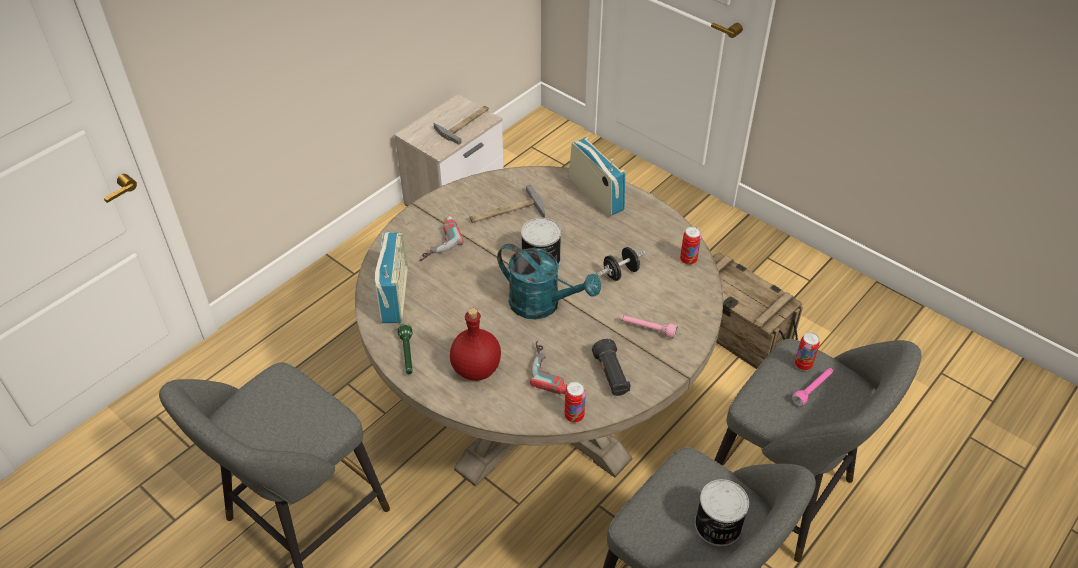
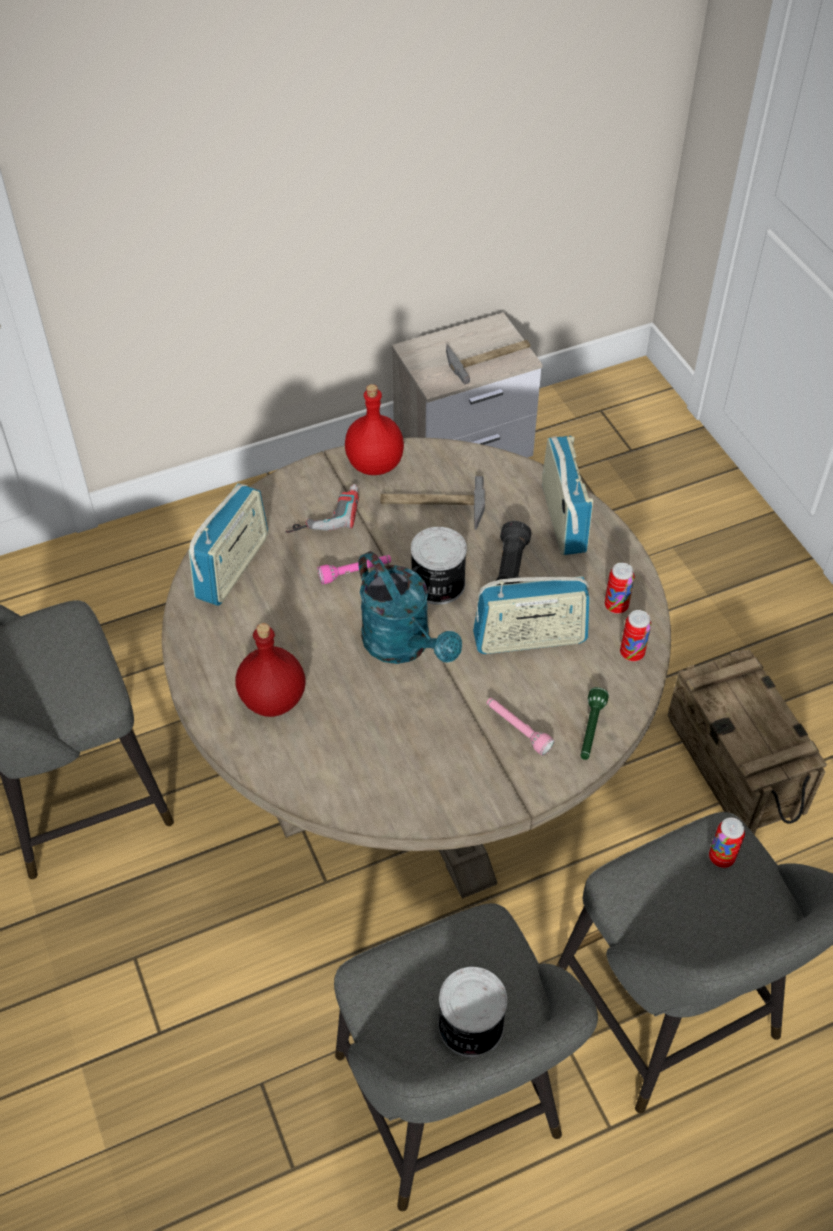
camera: 25 degrees right, 5 degrees up
green flashlight [398,324,413,374] -> green flashlight moved to [581,687,609,760]
power drill [530,341,567,394] -> none
can [565,382,586,423] -> can moved to [605,563,634,614]
black flashlight [592,339,631,396] -> black flashlight moved to [496,521,531,585]
black dumbbell [597,247,646,281] -> radio [473,576,589,654]
pink flashlight [791,368,833,407] -> pink flashlight moved to [318,555,391,584]
none -> red bottle [345,384,404,475]

